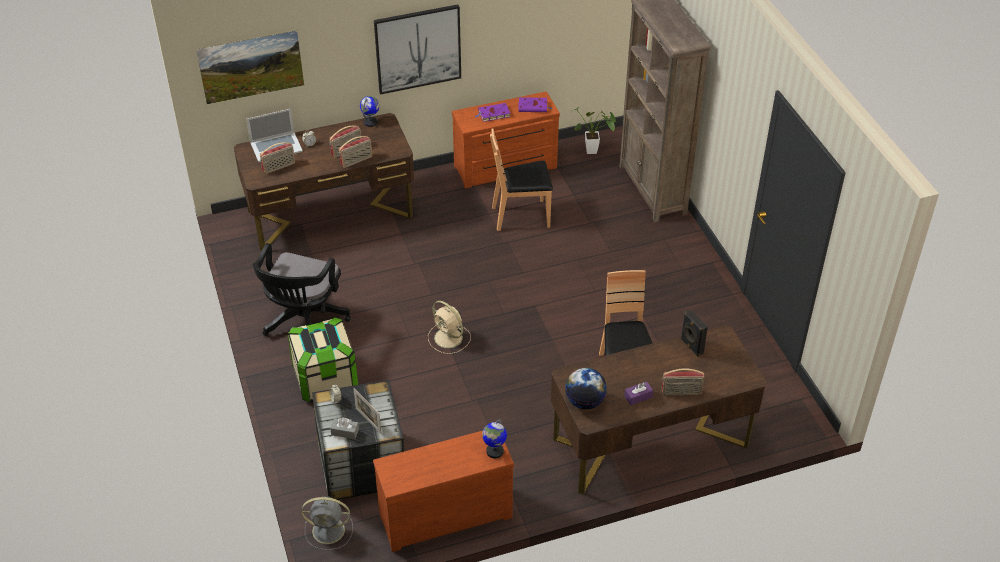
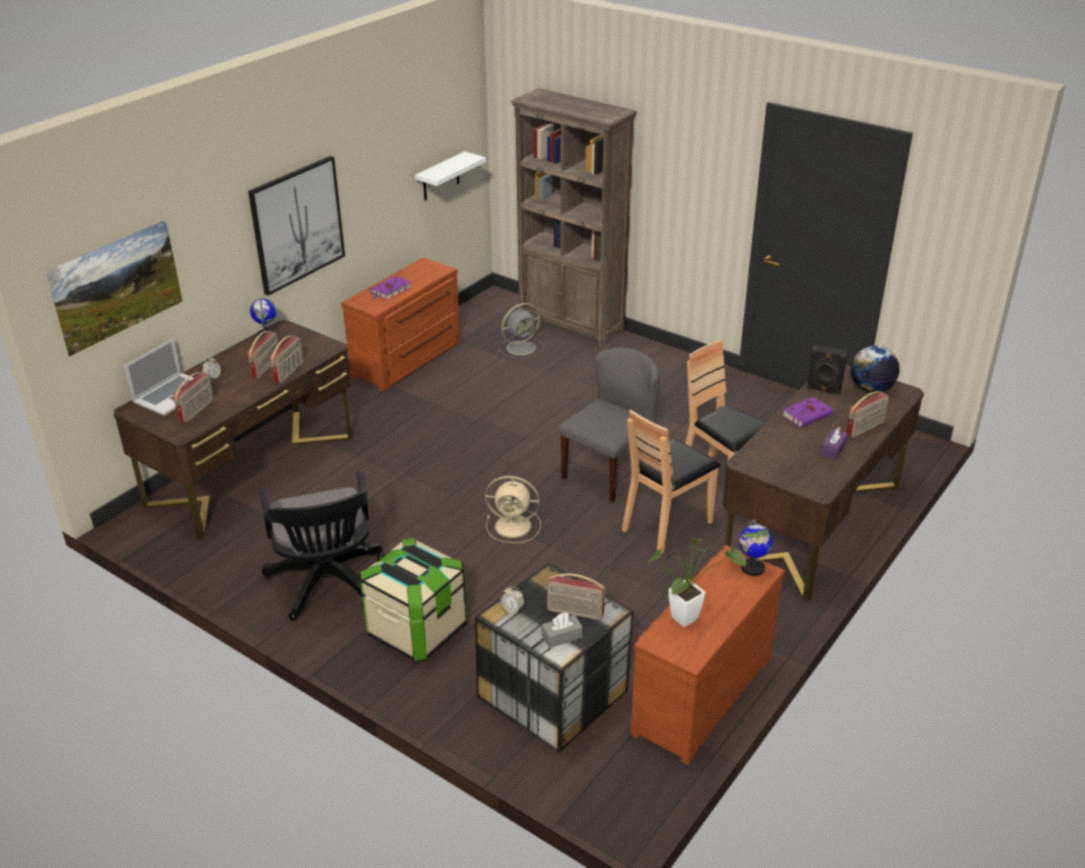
camera: 35 degrees left, 10 degrees down
grey fan [301,496,353,550] -> grey fan moved to [498,303,544,359]
picture frame [353,388,382,434] -> radio [547,574,605,620]
brown chair [490,128,553,231] -> brown chair moved to [622,409,721,553]
purple book [518,97,552,112] -> purple book moved to [782,397,833,427]
globe [565,368,607,409] -> globe moved to [851,346,900,393]
potted plant [571,107,616,154] -> potted plant moved to [648,535,746,627]
none -> white shelf [415,151,486,200]
none -> grey chair [558,348,660,503]

